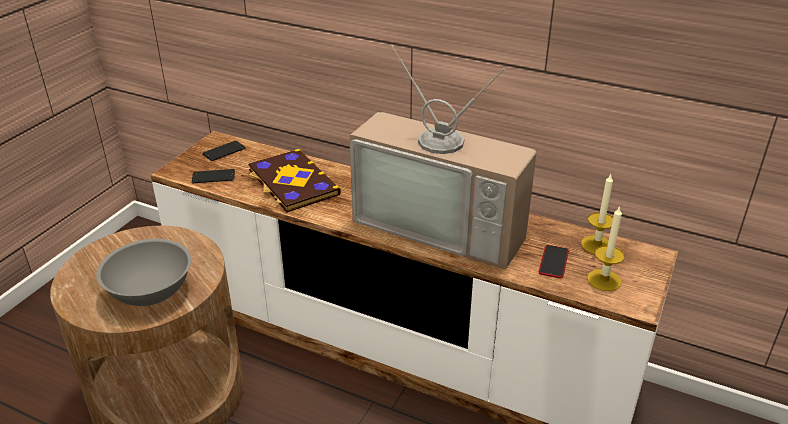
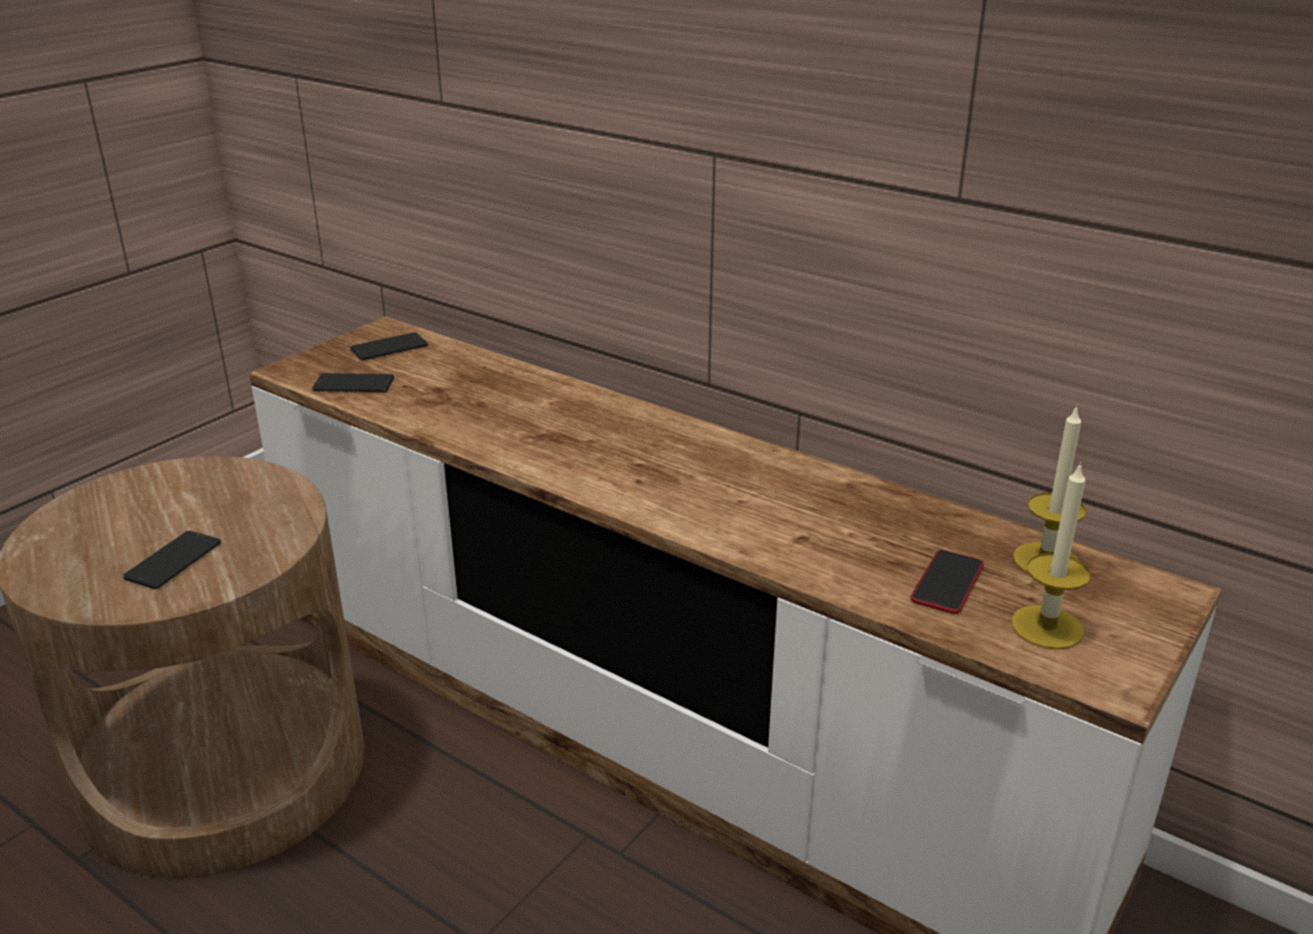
camera: 10 degrees right, 5 degrees down
grey bowl [96,239,191,306] -> phone [123,531,221,589]
book [248,149,341,212] -> none
television [349,46,537,269] -> none

